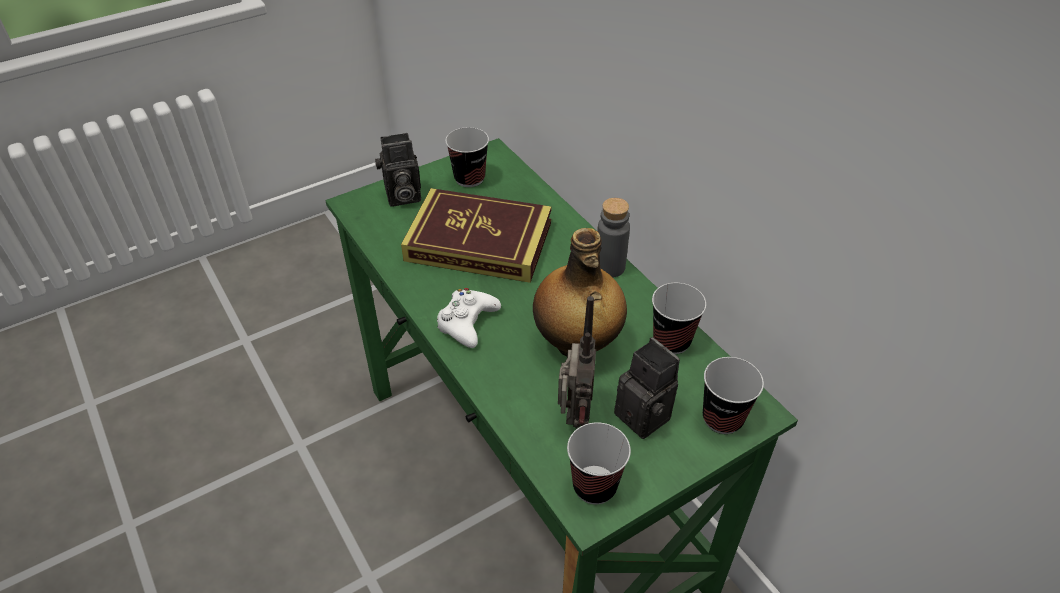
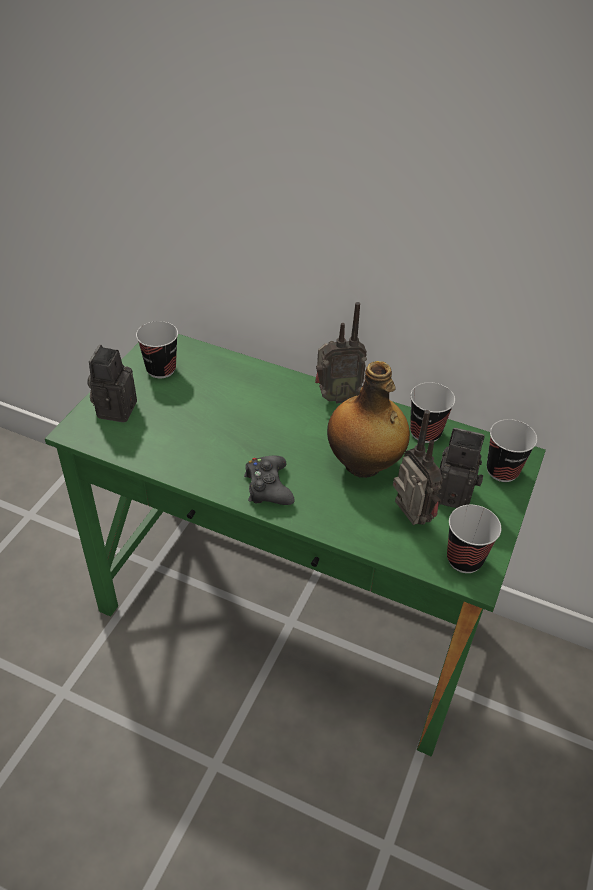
camera: 35 degrees left, 0 degrees up
camera [375,133,421,206] -> camera turned 150 degrees clockwise [87,344,137,422]
book [401,188,551,283] -> none
white game controller [437,288,501,348] -> black game controller [244,455,295,505]
grey bottle [597,198,630,277] -> radio [315,302,367,404]

